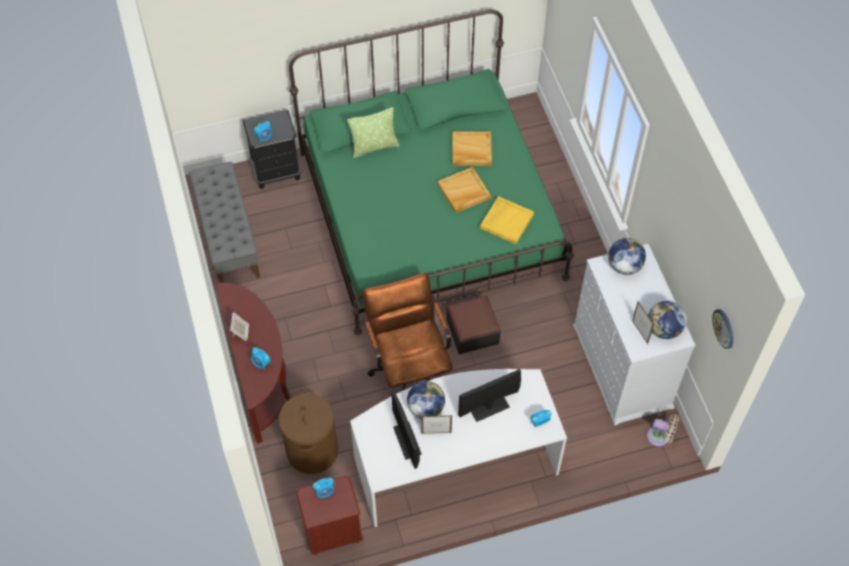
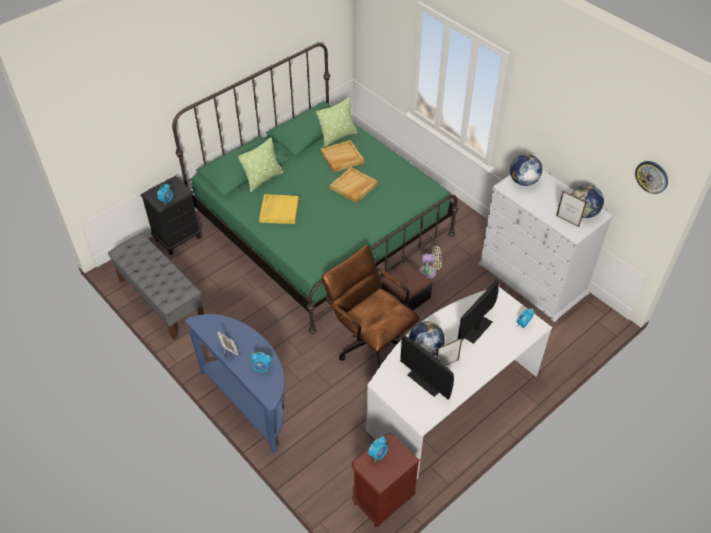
camera: 25 degrees left, 10 degrees down
brown console table [216,282,290,443] -> blue console table [185,314,285,454]
brown laundry basket [279,389,338,474] -> none
yellow tray [480,196,534,244] -> yellow tray moved to [259,194,299,224]
beige fan [647,414,679,447] -> beige fan moved to [419,246,442,279]
none -> pillow [316,97,357,147]

